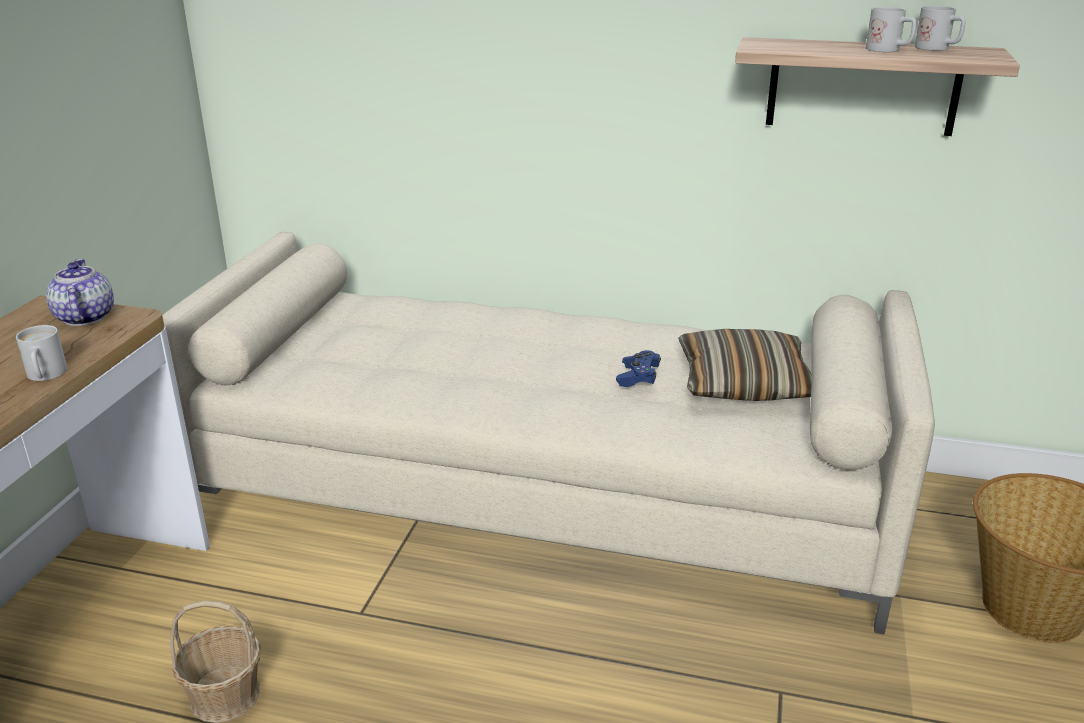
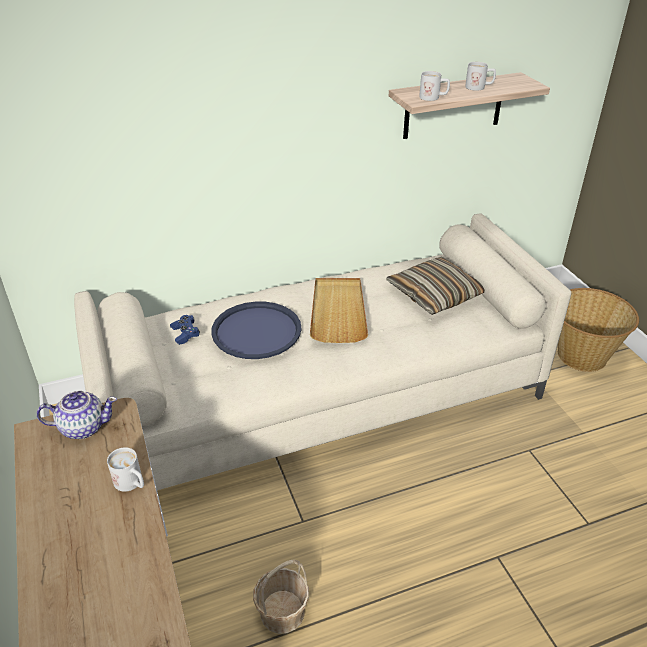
camera: 35 degrees left, 10 degrees up
teapot [46,259,114,326] -> teapot turned 135 degrees clockwise [37,391,117,439]
blue game controller [616,350,661,387] -> blue game controller moved to [170,315,200,345]
white mug [915,6,966,51] -> white mug moved to [419,71,450,101]
none -> blue tray [211,302,301,359]
none -> beige tray [310,278,368,343]

